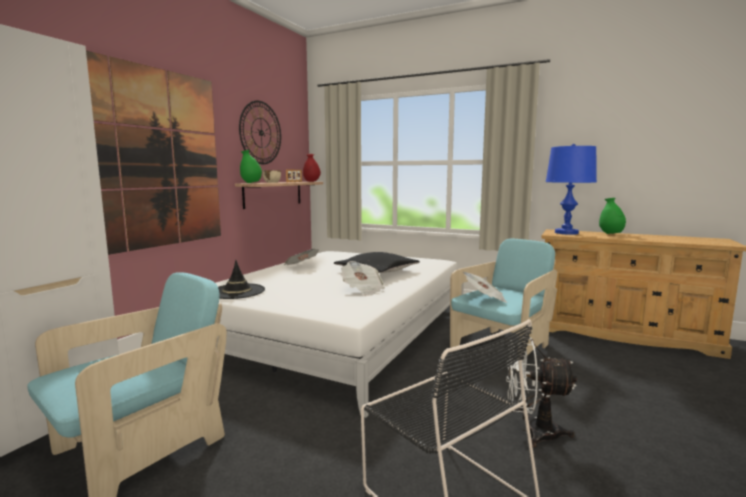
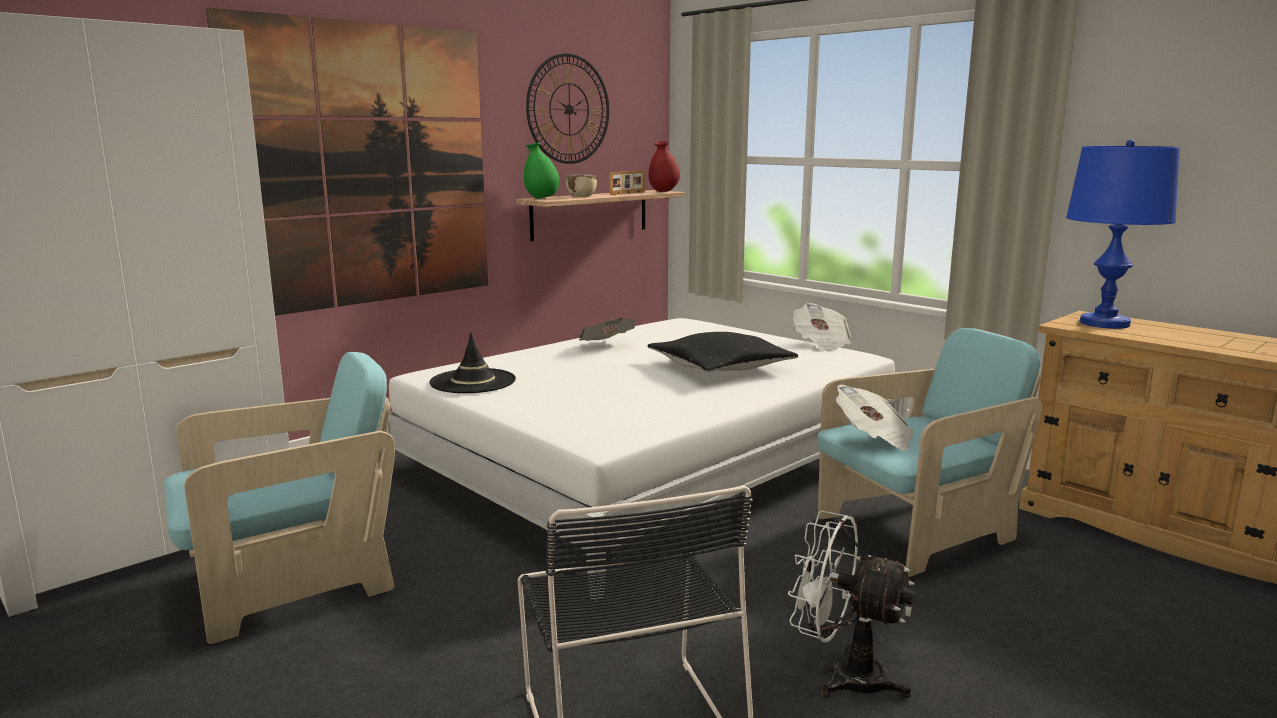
camera: 20 degrees right, 5 degrees up
newspaper [341,261,385,296] -> newspaper moved to [793,303,852,351]
green vase [599,198,626,234] -> none

